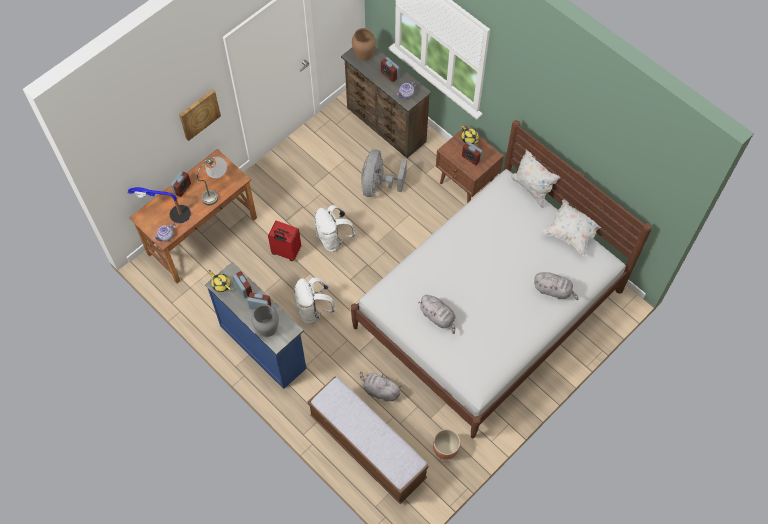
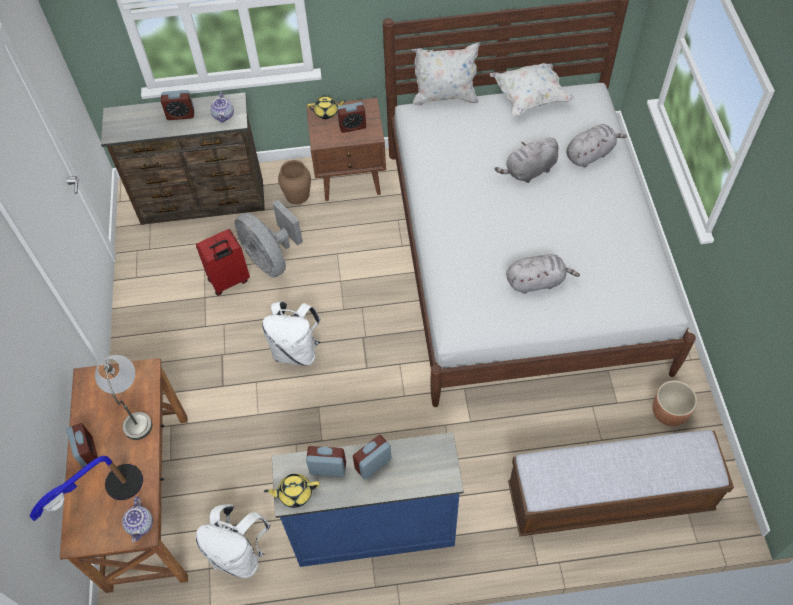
camera: 50 degrees left, 5 degrees down
picture [179,89,221,141] -> none
grey vase [251,304,279,337] -> none
red suitcase [268,221,301,261] -> red suitcase moved to [196,229,250,296]
white backpack [294,277,335,323] -> white backpack moved to [196,504,271,578]
brown vase [352,28,376,61] -> brown vase moved to [278,160,311,204]
grey plush toy [360,372,402,402] -> grey plush toy moved to [495,137,558,183]

